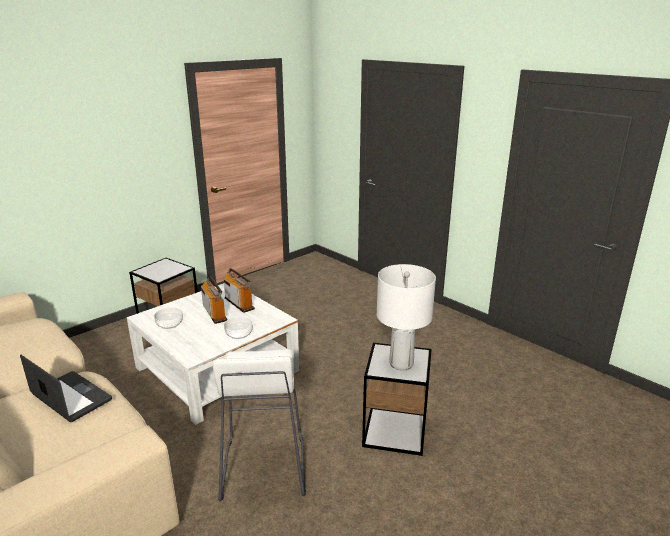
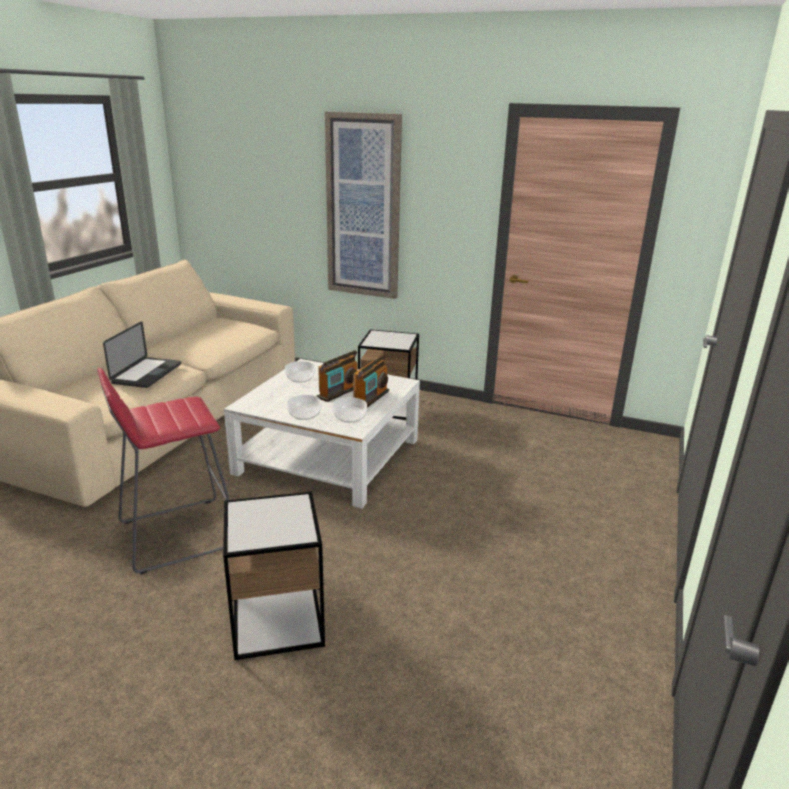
camera: 65 degrees right, 0 degrees up
white stool [212,349,306,501] -> red stool [97,368,229,574]
white table lamp [377,264,436,371] -> none
none -> picture [325,112,402,299]
none -> bowl [333,397,367,423]

